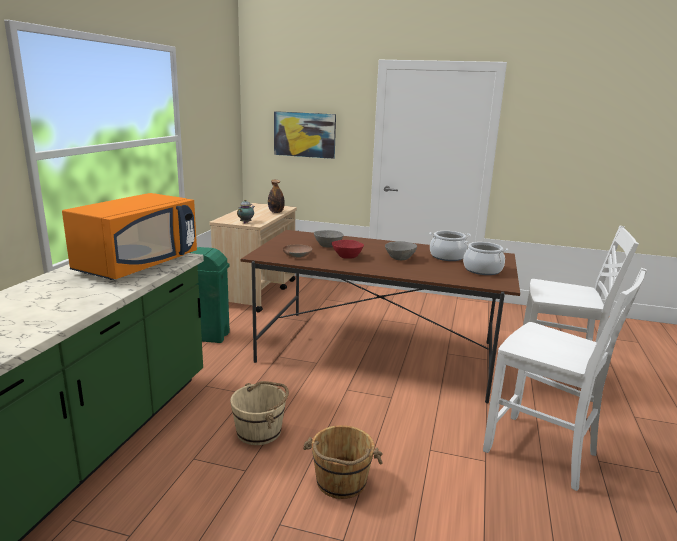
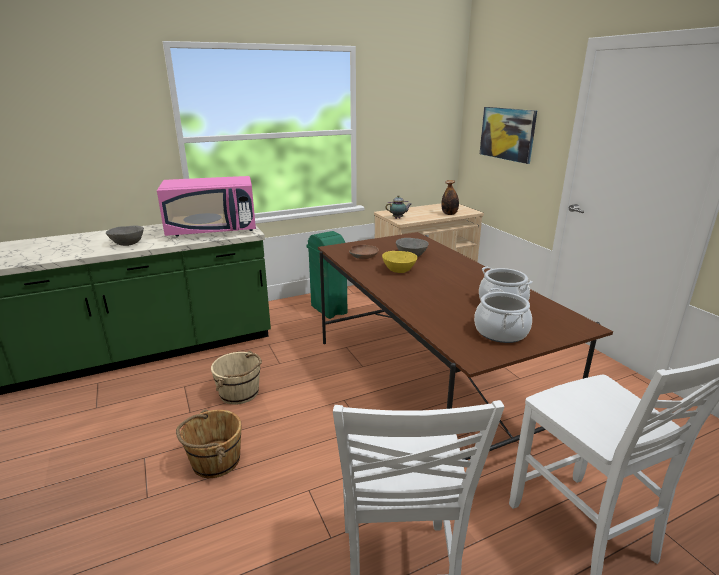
camera: 50 degrees right, 5 degrees up
orange microwave [62,193,197,280] -> pink microwave [157,176,256,236]
red bowl [332,240,364,259] -> yellow bowl [382,251,417,273]
grey bowl [385,241,417,260] -> grey bowl moved to [106,226,144,246]

